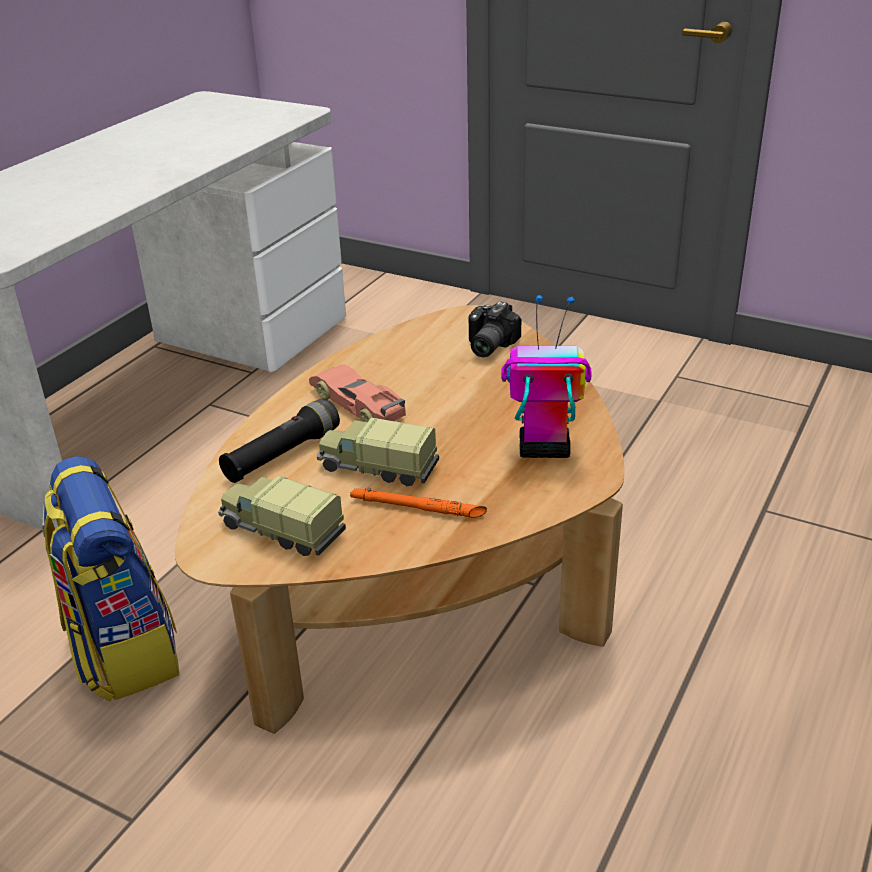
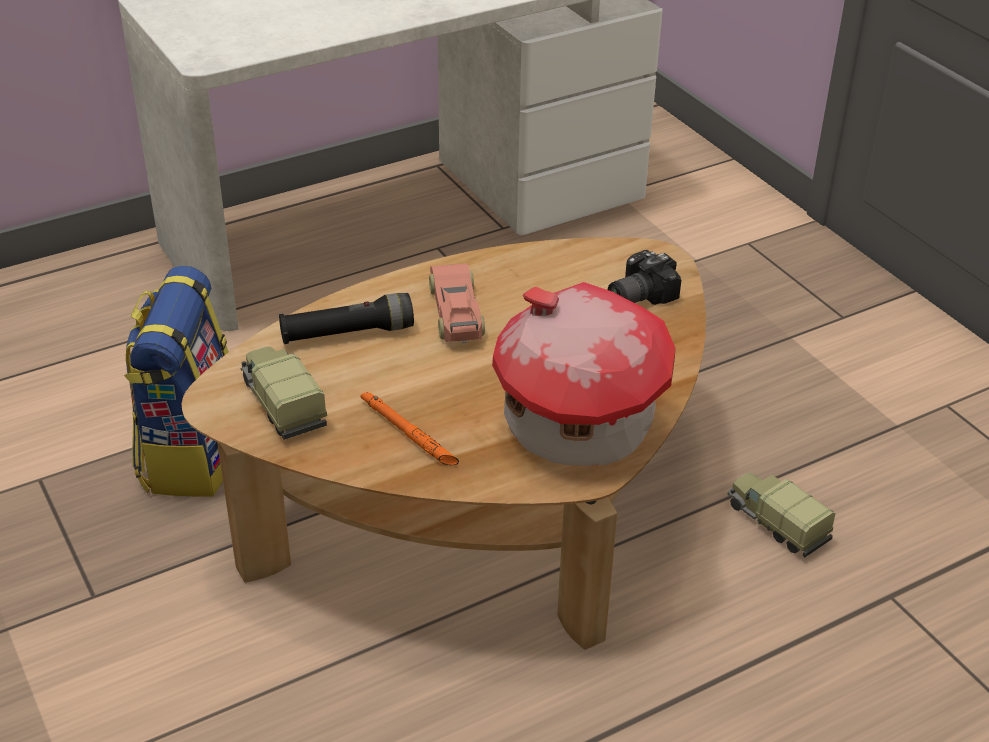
camera: 30 degrees right, 5 degrees up
toy truck [317,418,439,486] -> toy truck moved to [727,473,836,557]
toy robot [501,295,592,458] -> toy house [492,282,676,466]

